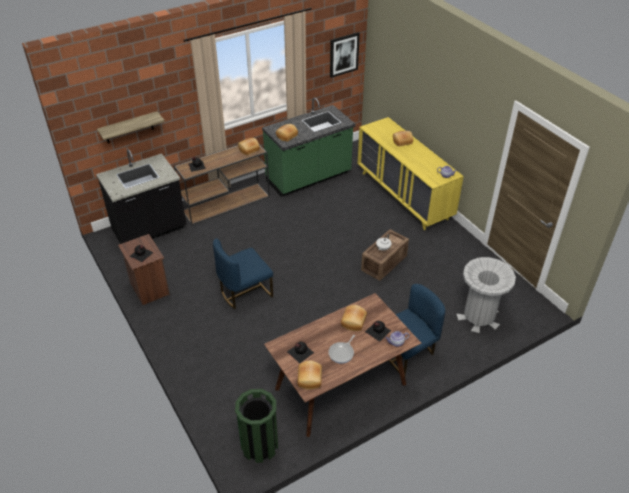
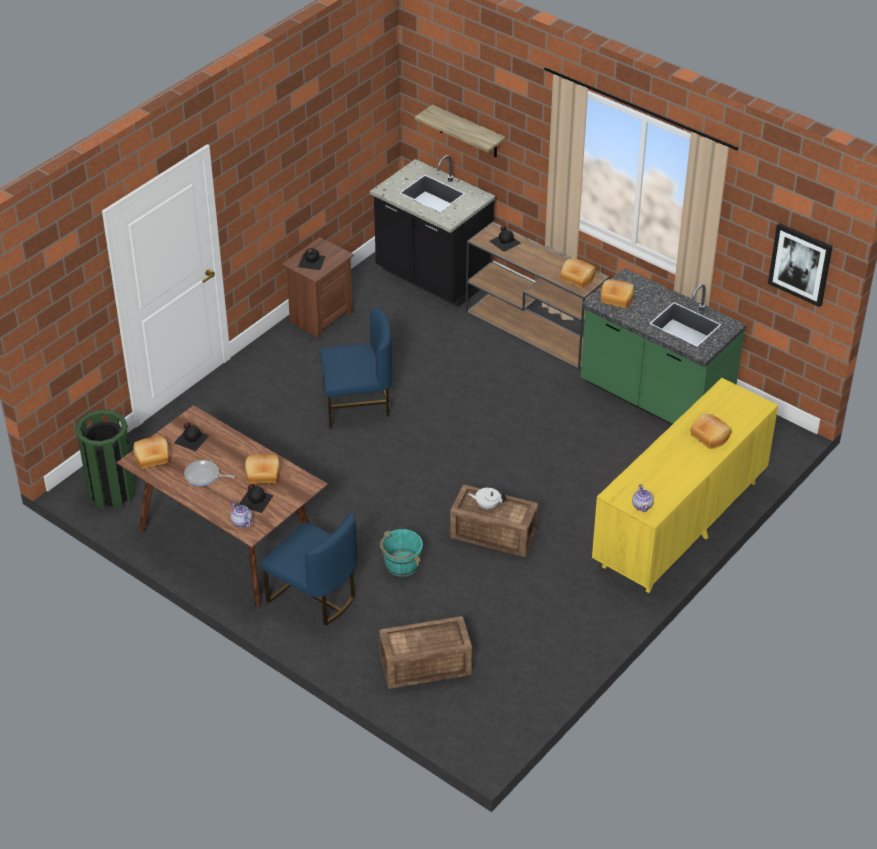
camera: 70 degrees right, 0 degrees up
blue chair [213,238,273,309] -> blue chair turned 135 degrees clockwise [319,308,393,429]
grey trash can [456,257,516,333] -> crate [379,616,472,689]
none -> turquoise bucket [380,529,423,577]

